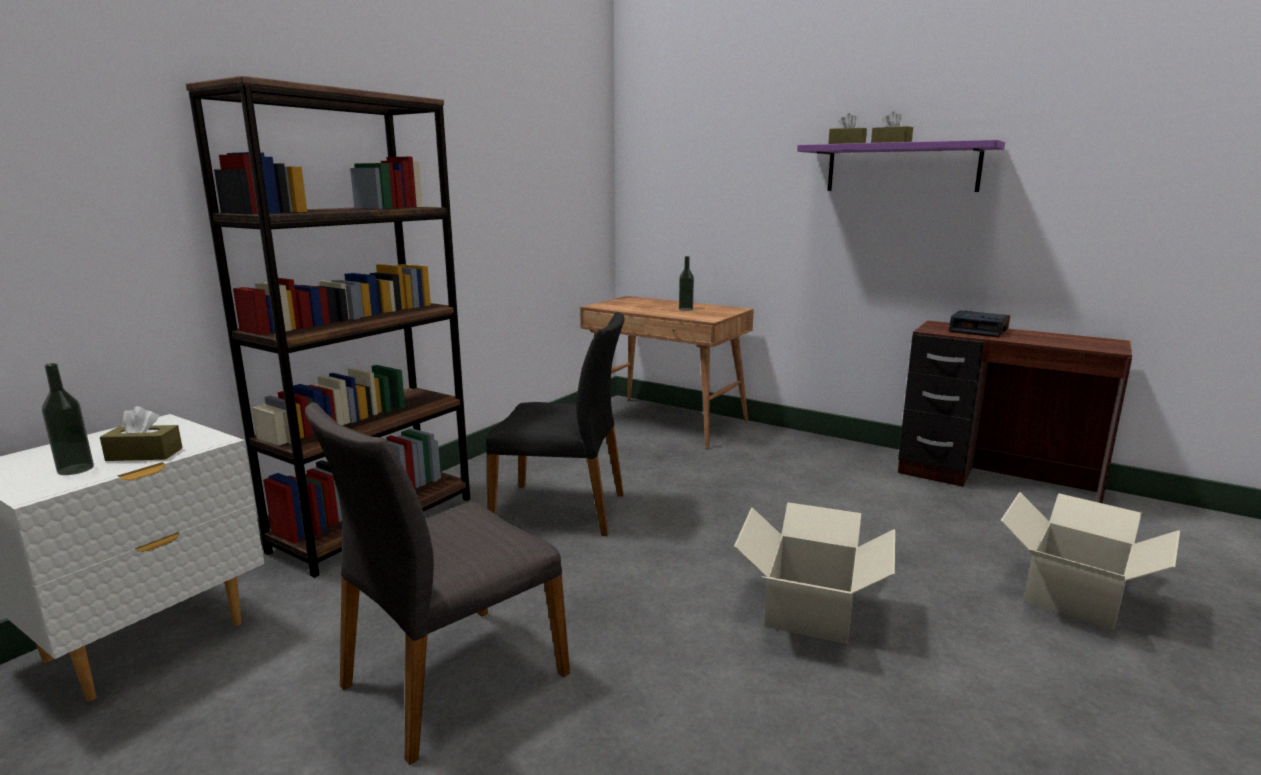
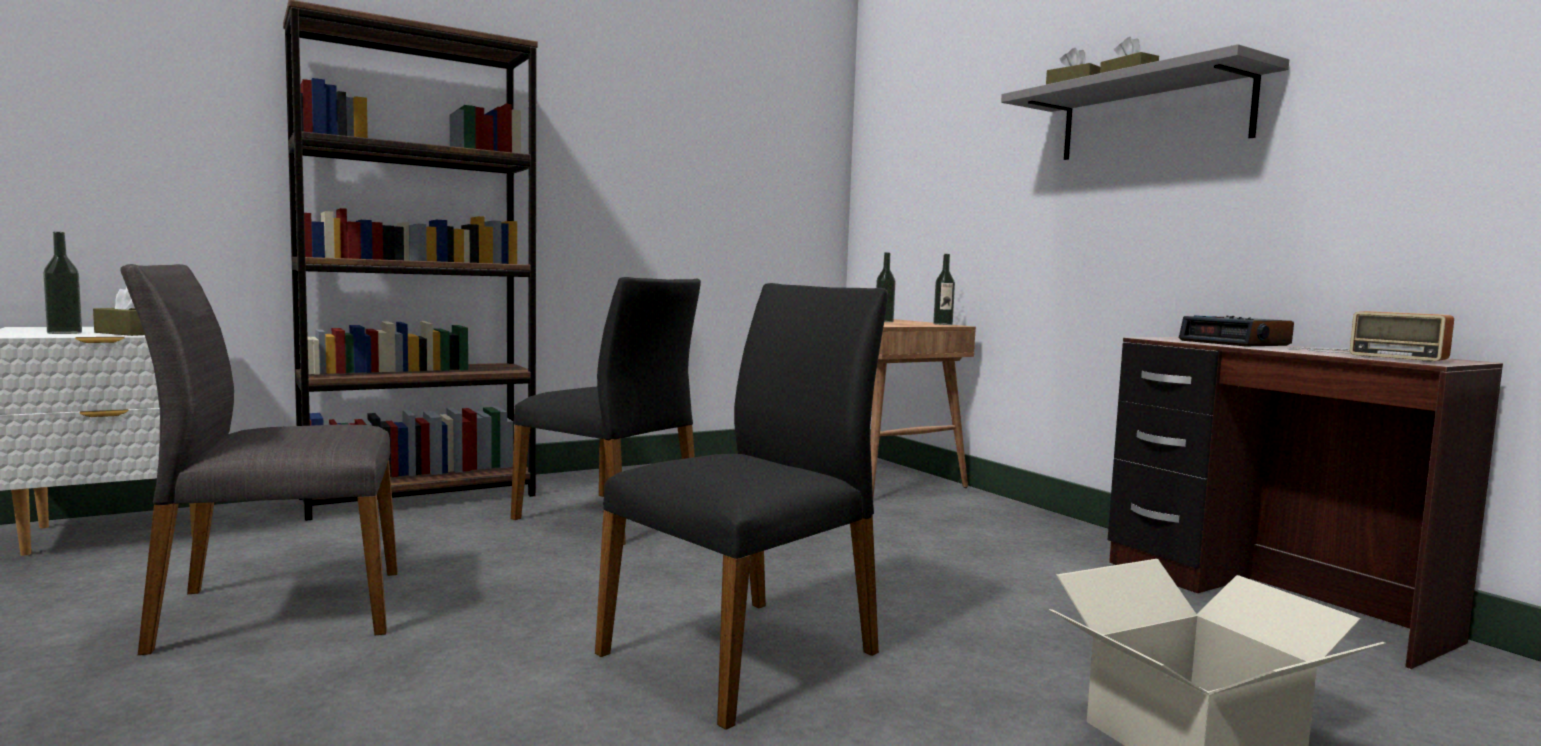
camera: 25 degrees right, 10 degrees down
cardboard box [734,502,895,644] -> black chair [595,283,888,730]
purple shelf [797,140,1005,192] -> grey shelf [1001,44,1289,160]
none -> bottle [933,254,955,325]
none -> radio [1287,311,1454,362]

